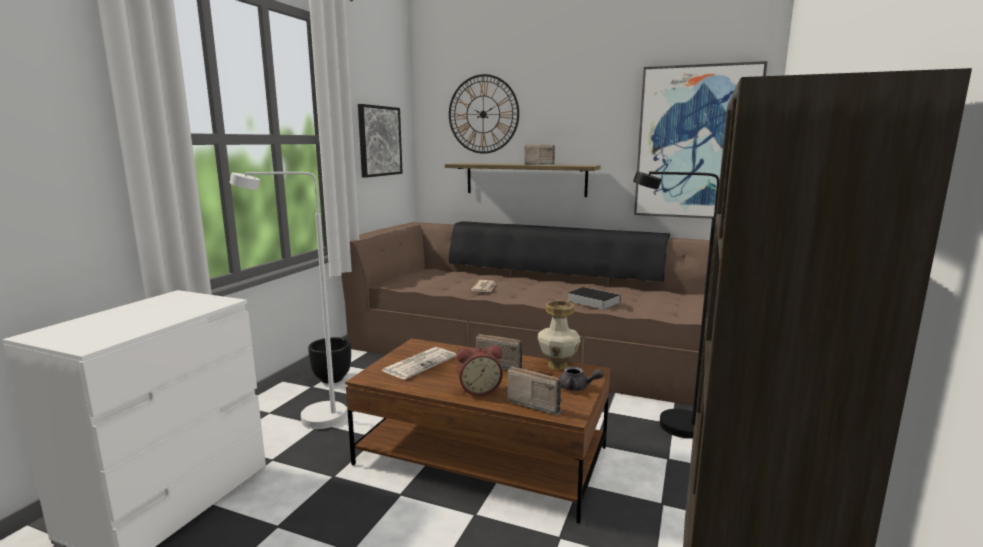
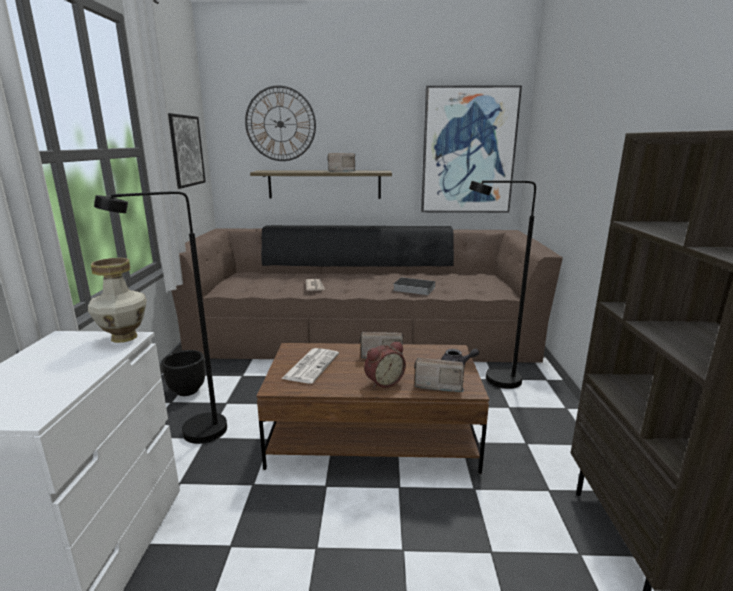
camera: 20 degrees left, 5 degrees up
white floor lamp [230,172,347,429] -> black floor lamp [94,191,227,444]
vase [537,301,581,370] -> vase moved to [88,258,146,343]

